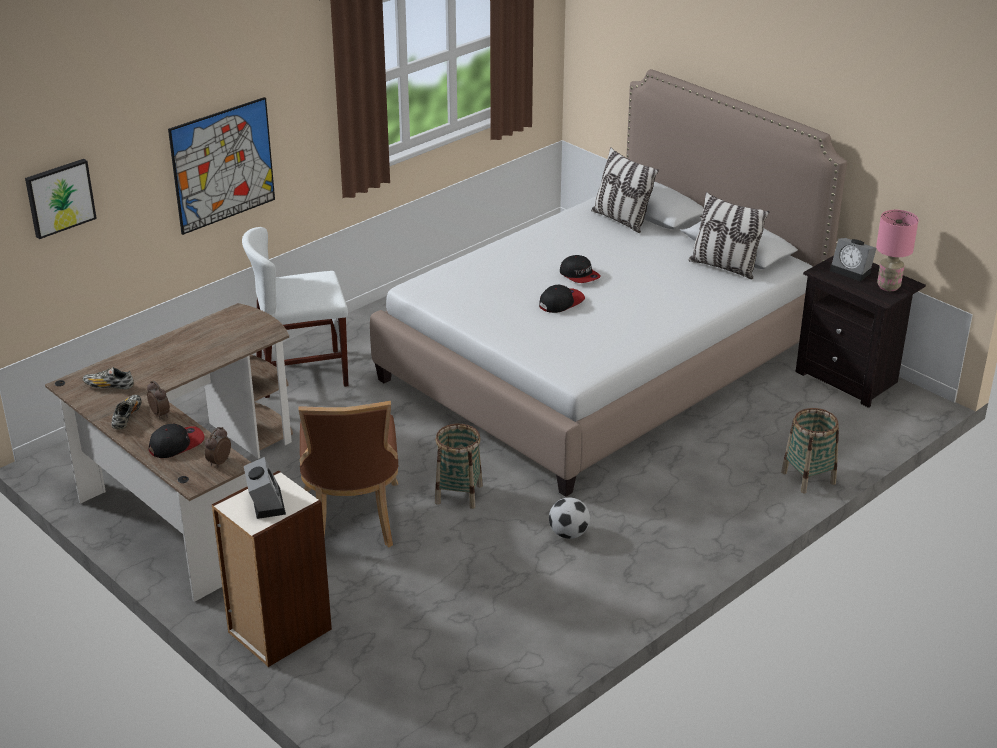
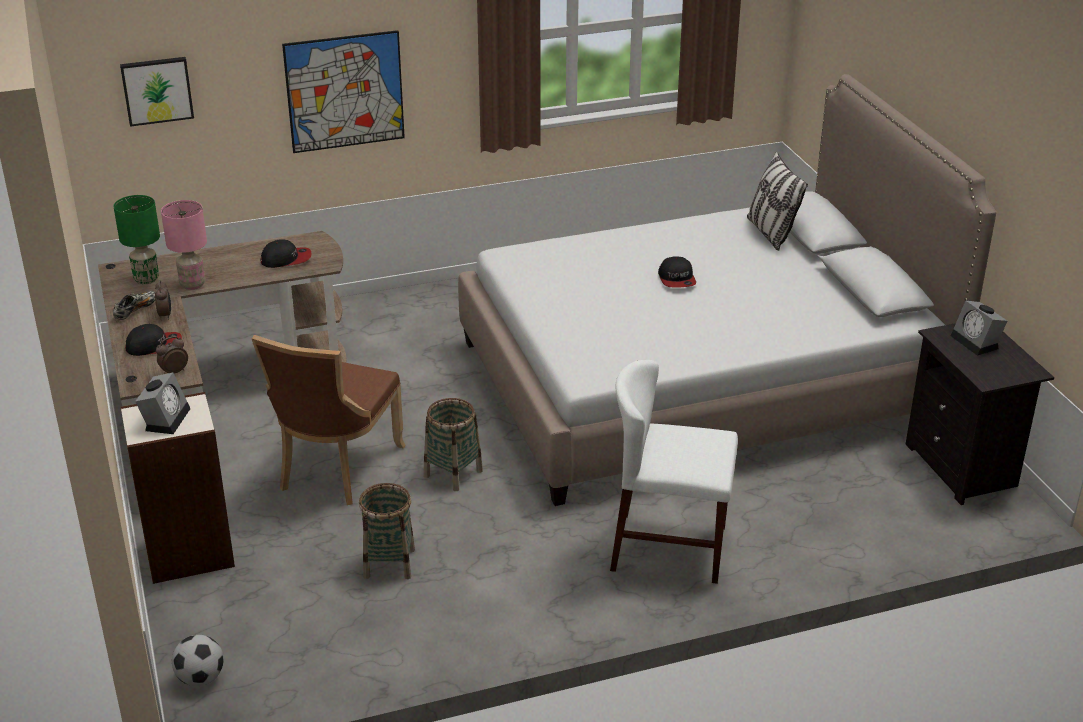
camera: 25 degrees right, 0 degrees up
shoe [83,367,134,389] -> green table lamp [113,195,160,284]
white chair [242,227,349,398] -> white chair moved to [610,360,738,584]
cap [539,285,585,313] -> cap moved to [261,239,312,268]
football [549,497,590,539] -> football moved to [172,635,224,686]
pillow [688,192,769,279] -> none
basket [781,408,839,493] -> basket moved to [359,483,415,579]
pink table lamp [876,210,919,291] -> pink table lamp moved to [161,200,207,290]

